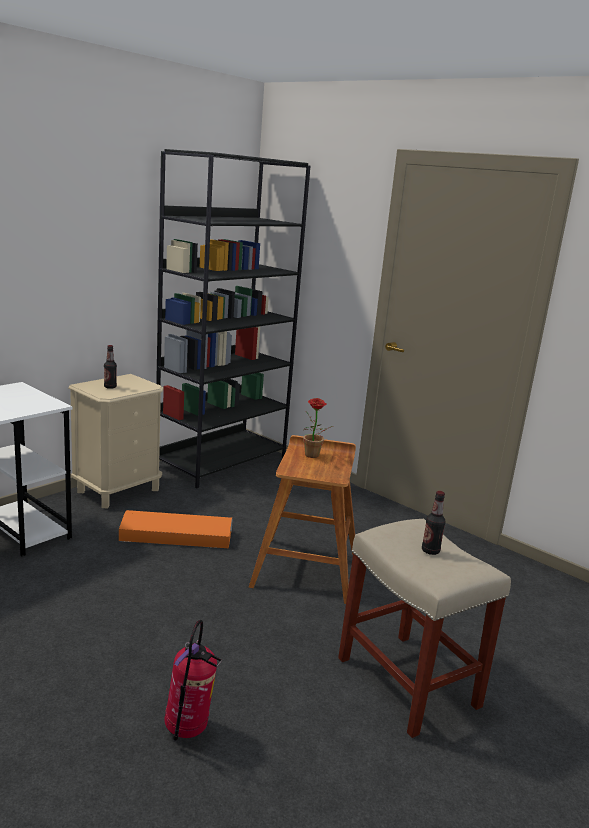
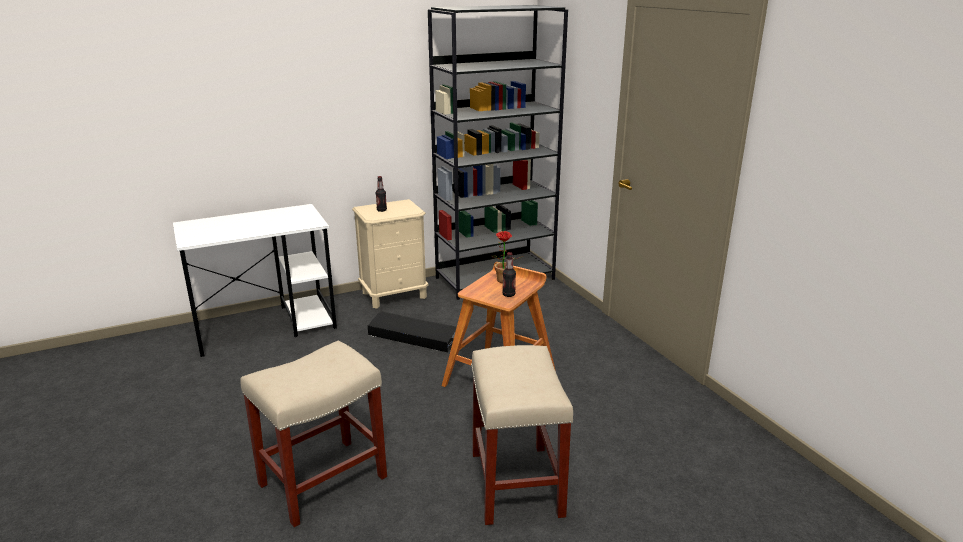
camera: 25 degrees right, 5 degrees up
orange storage box [119,510,233,548] -> black storage box [368,312,457,352]
fire extinguisher [164,620,222,741] -> beige stool [240,341,387,527]
bottle [422,491,445,555] -> bottle moved to [502,252,516,297]

